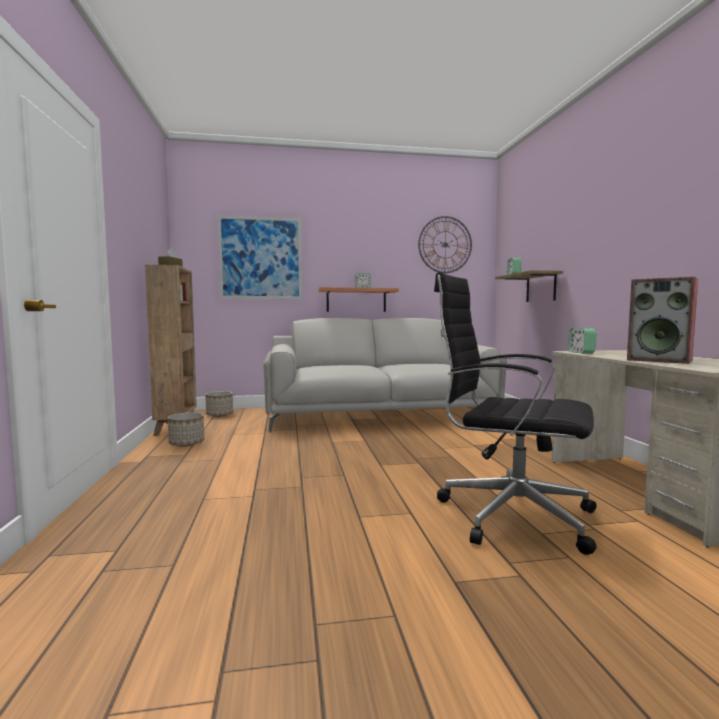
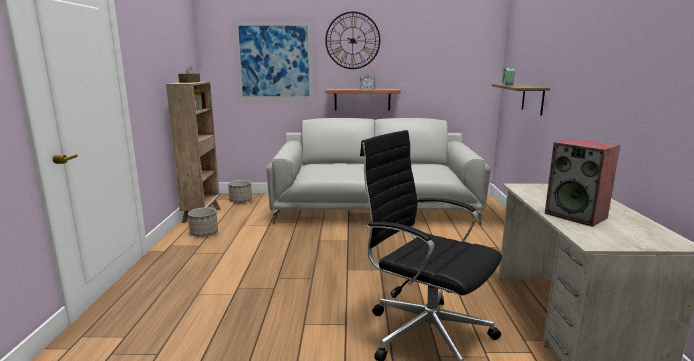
camera: 10 degrees right, 10 degrees up
wall clock [418,216,472,273] -> wall clock moved to [325,11,380,69]
alarm clock [568,328,597,354] -> none

